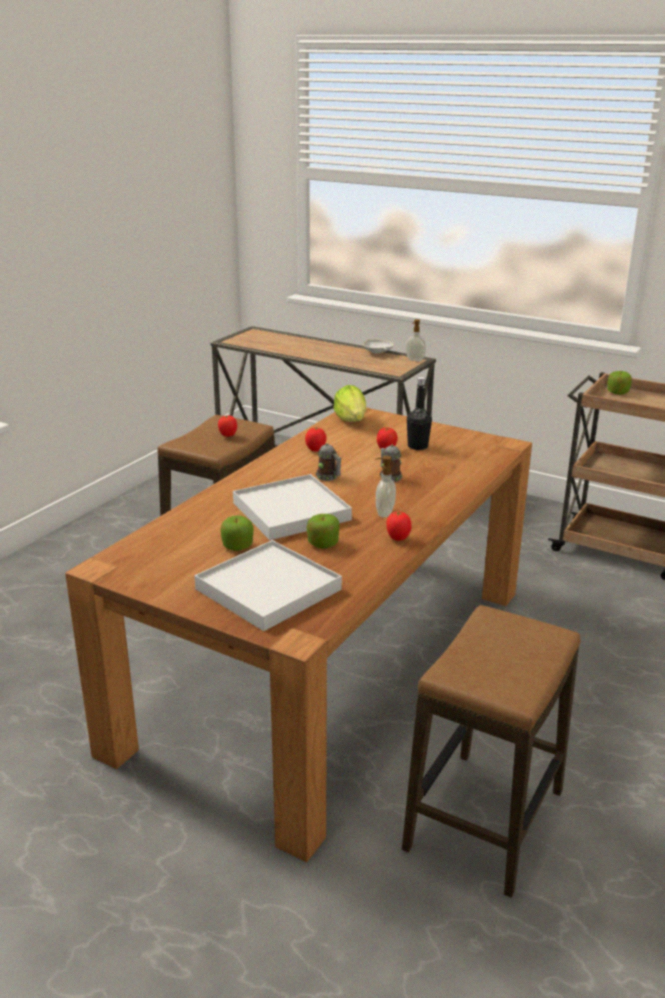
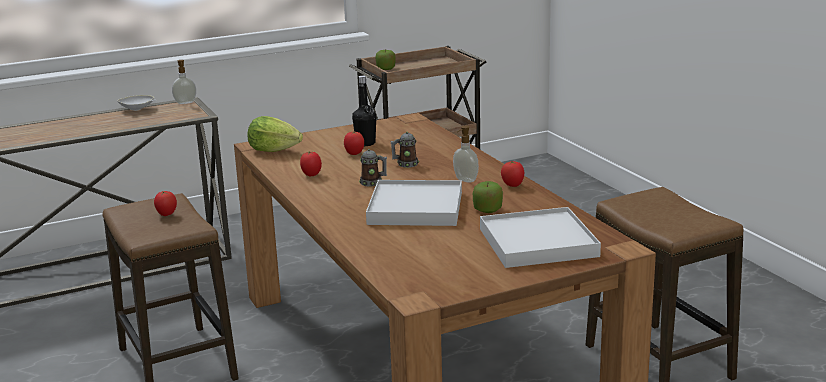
camera: 55 degrees left, 5 degrees down
apple [221,516,254,551] -> none

